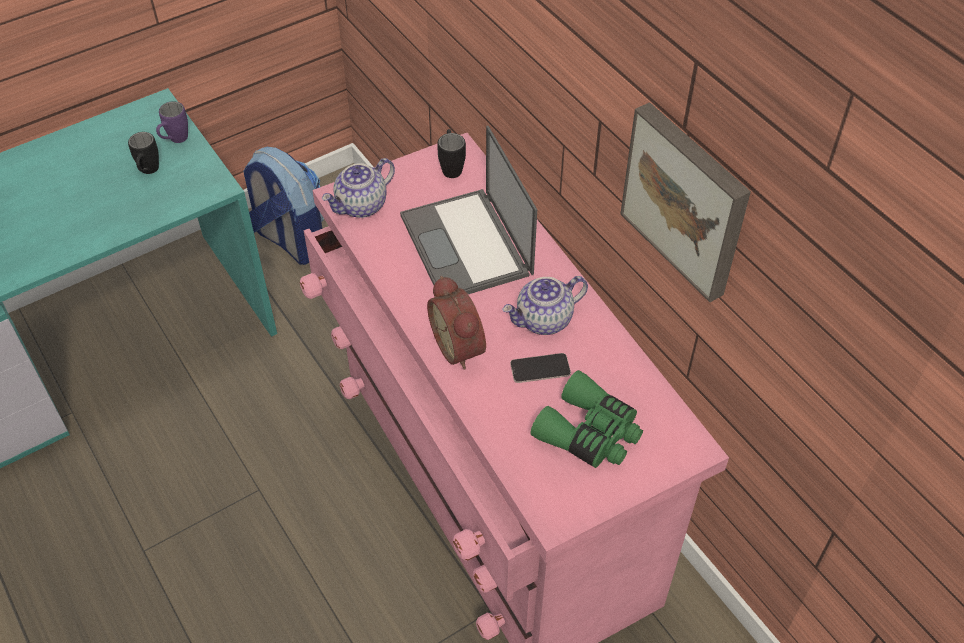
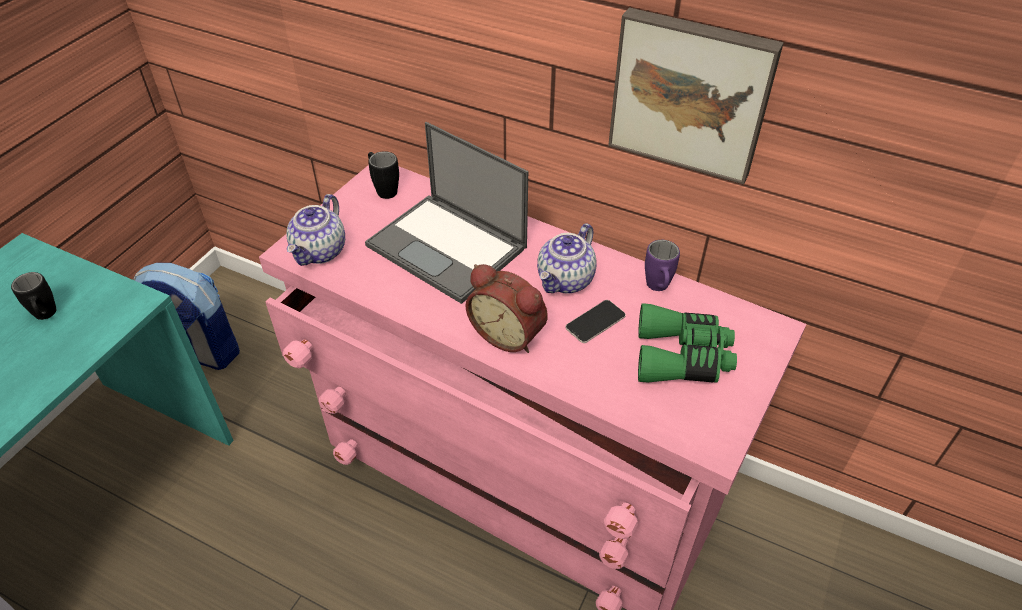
camera: 30 degrees left, 5 degrees down
purple mug [156,101,188,143] -> purple mug moved to [645,240,680,291]

